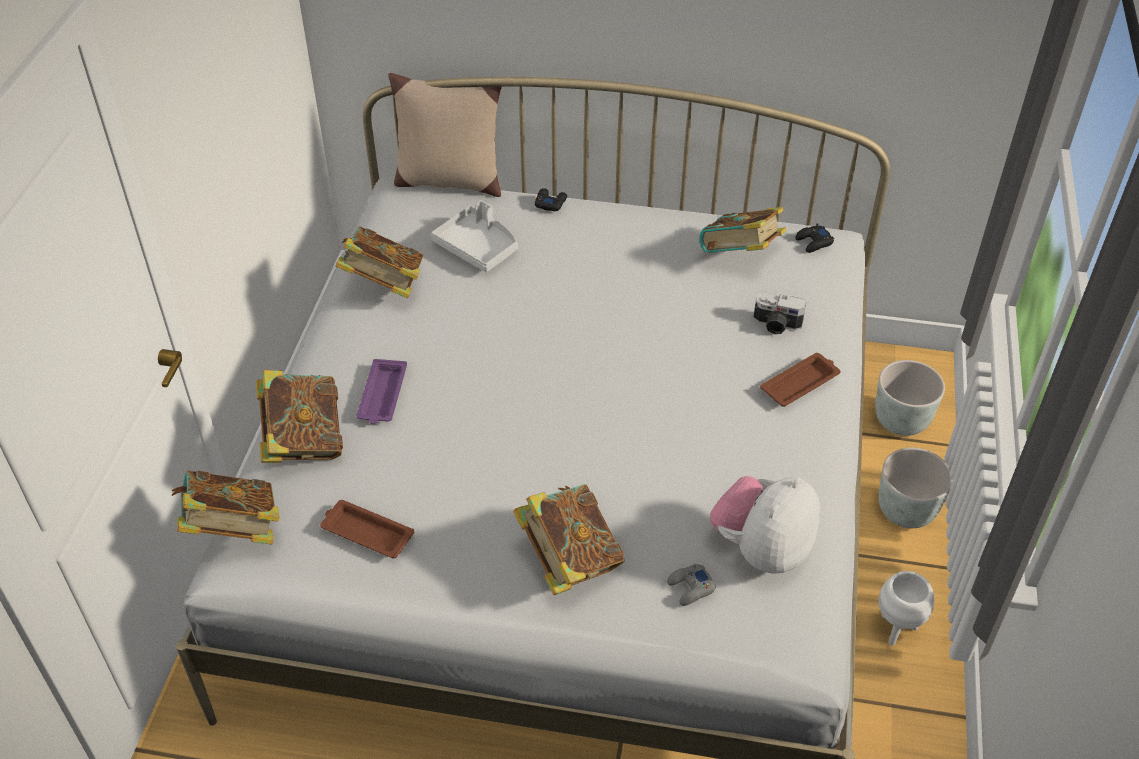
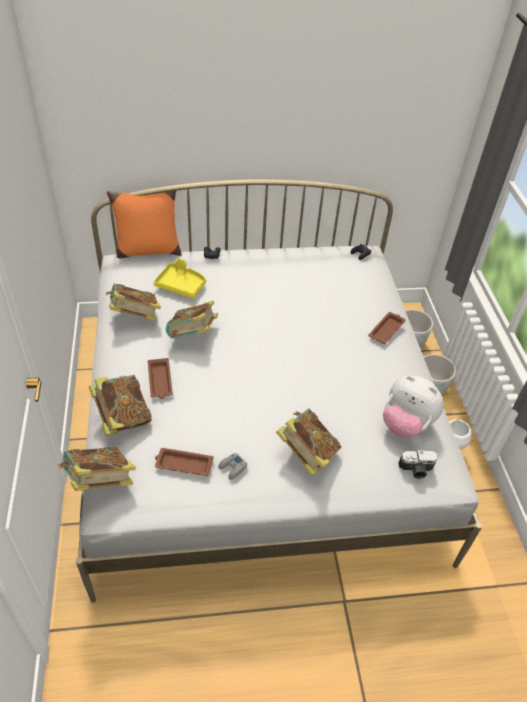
camera: 20 degrees left, 0 degrees up
purple tray [356,359,407,424] -> brown tray [148,358,173,399]
beige pillow [388,73,502,197] -> orange pillow [107,191,182,259]
grey tray [431,200,518,272] -> yellow tray [154,258,206,299]
grey game controller [667,564,716,606] -> grey game controller moved to [218,453,247,480]
book [699,207,786,253] -> book moved to [166,301,218,338]
plush toy [710,476,820,574] -> plush toy turned 75 degrees counterclockwise [383,375,444,437]
camera [753,293,806,334] -> camera moved to [398,450,438,479]

